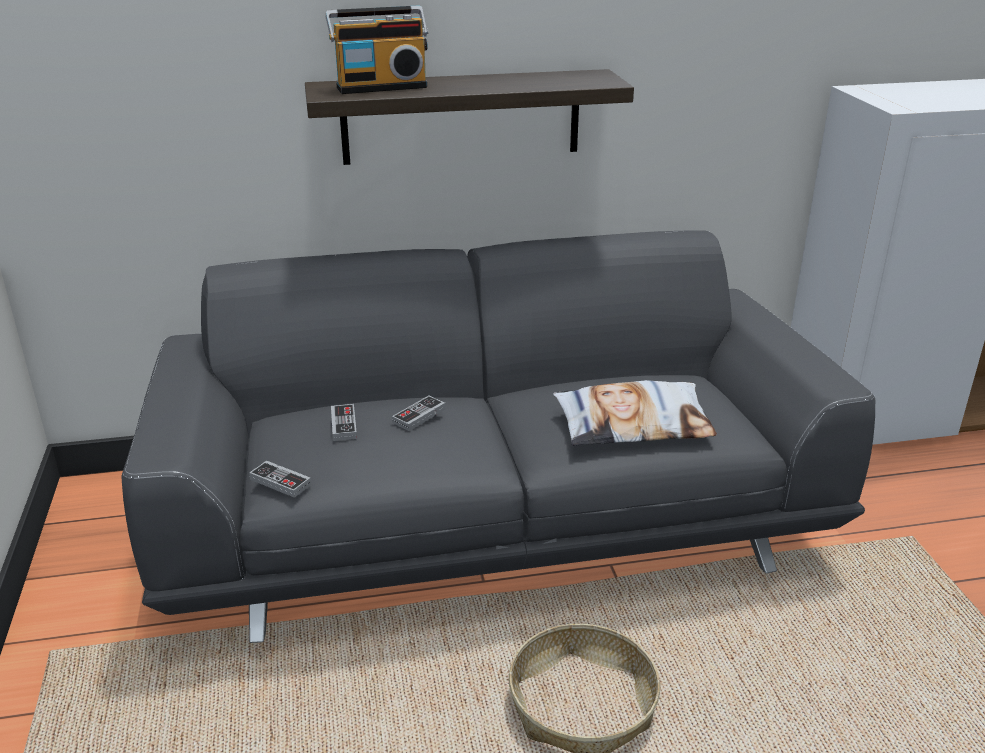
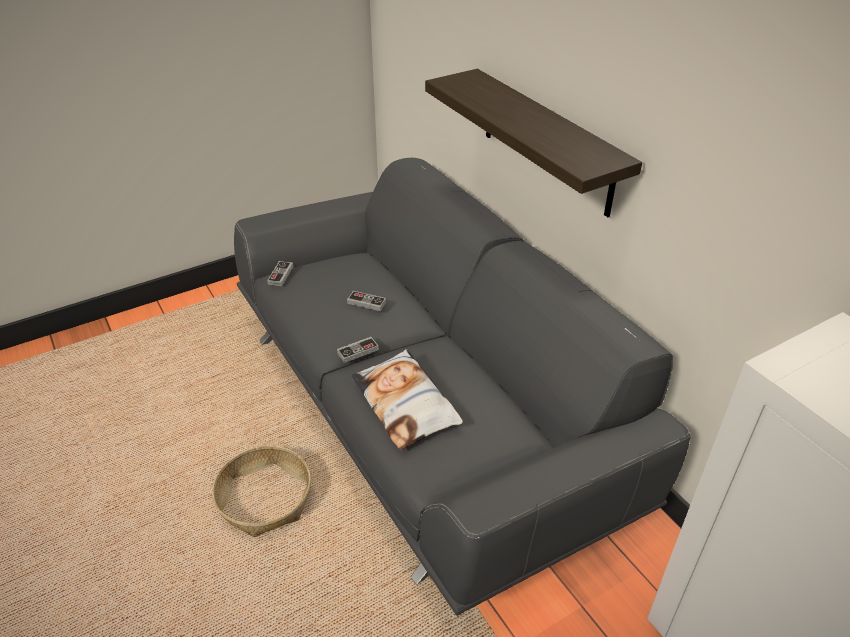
camera: 70 degrees right, 10 degrees up
radio [326,6,428,94] -> none
game controller [331,404,357,441] -> game controller moved to [337,337,379,363]

